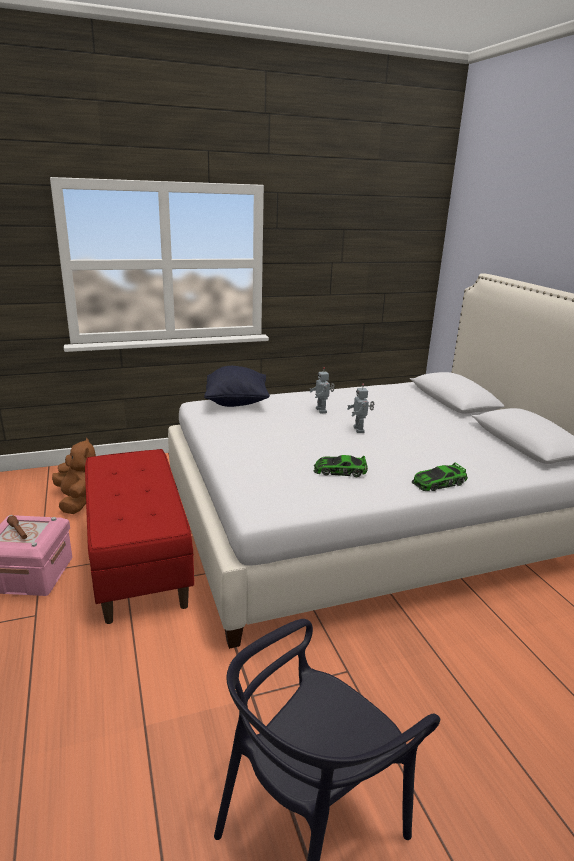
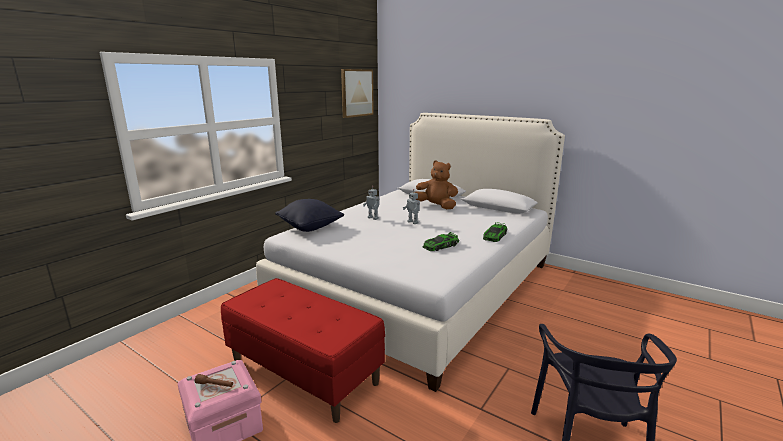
camera: 35 degrees left, 5 degrees down
brown plush toy [52,437,96,514] -> brown plush toy moved to [414,160,458,209]
none -> picture [341,69,374,118]

